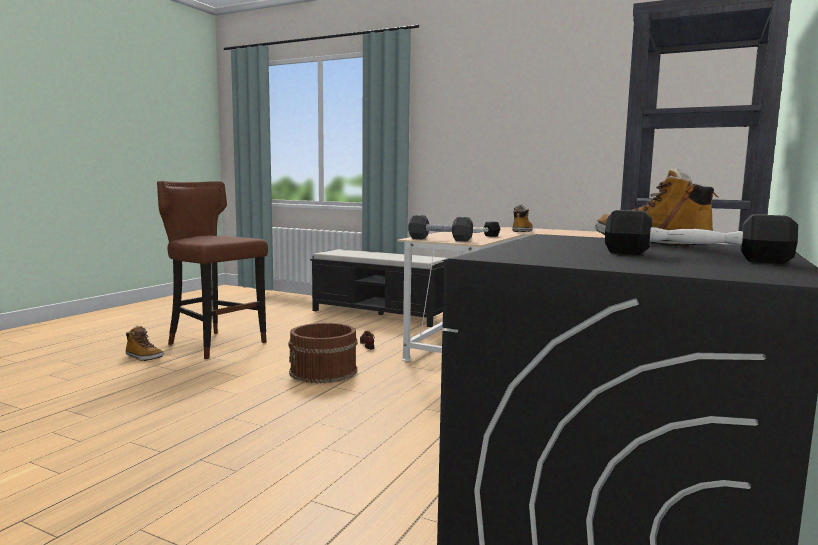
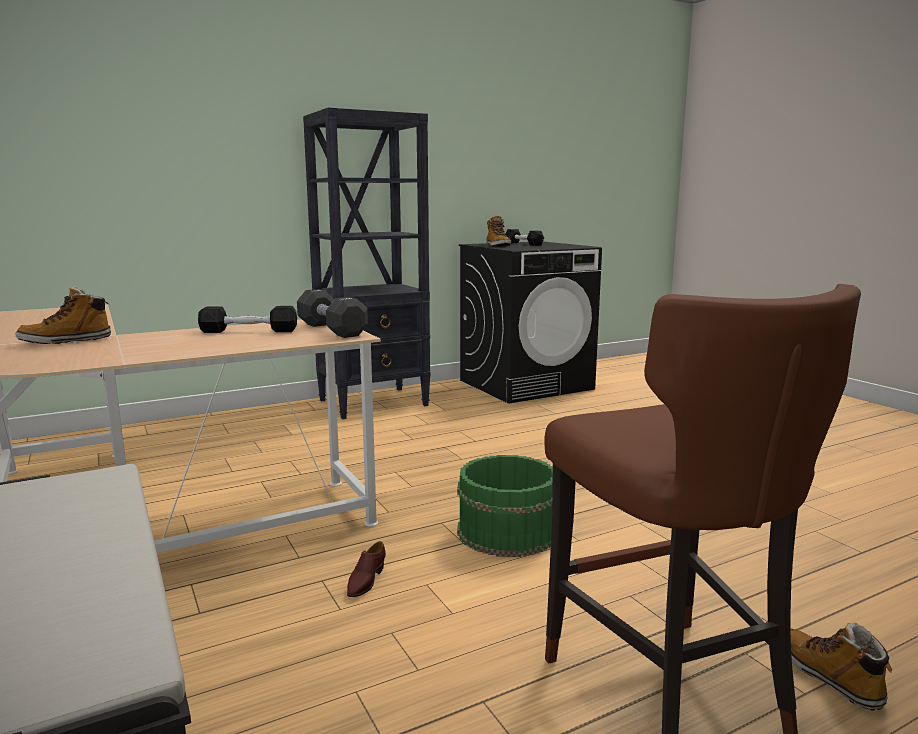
camera: 145 degrees left, 5 degrees up
brown bucket [288,323,357,383] -> green bucket [457,455,553,557]

